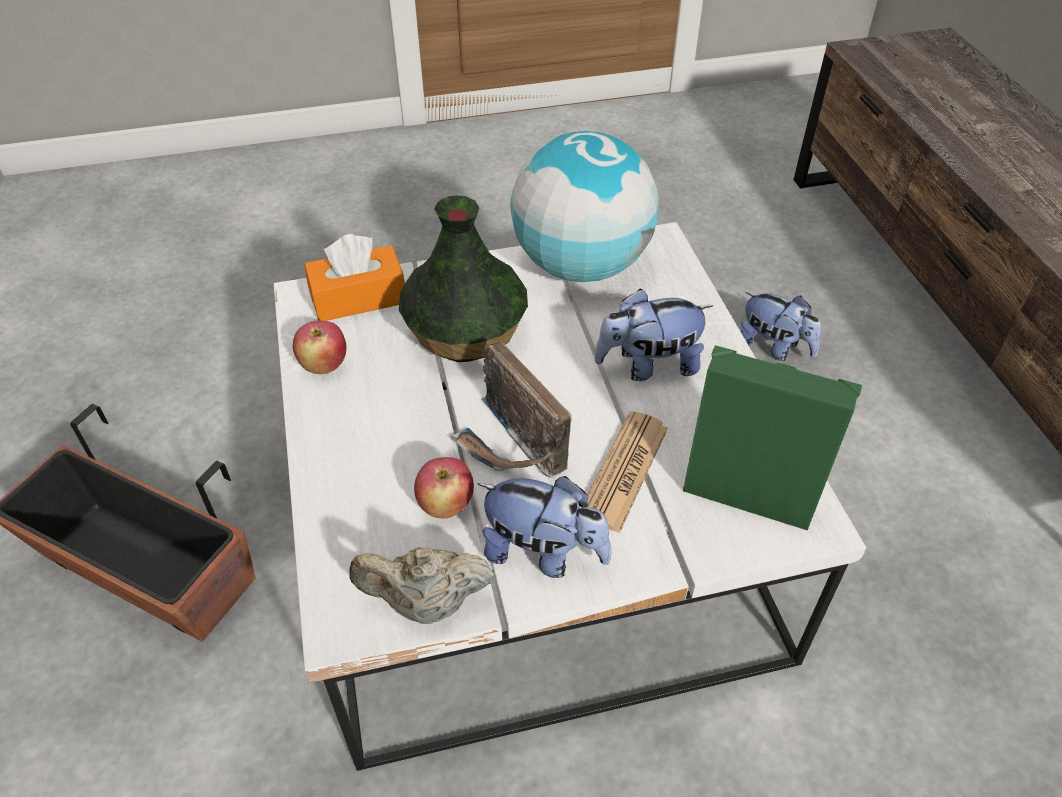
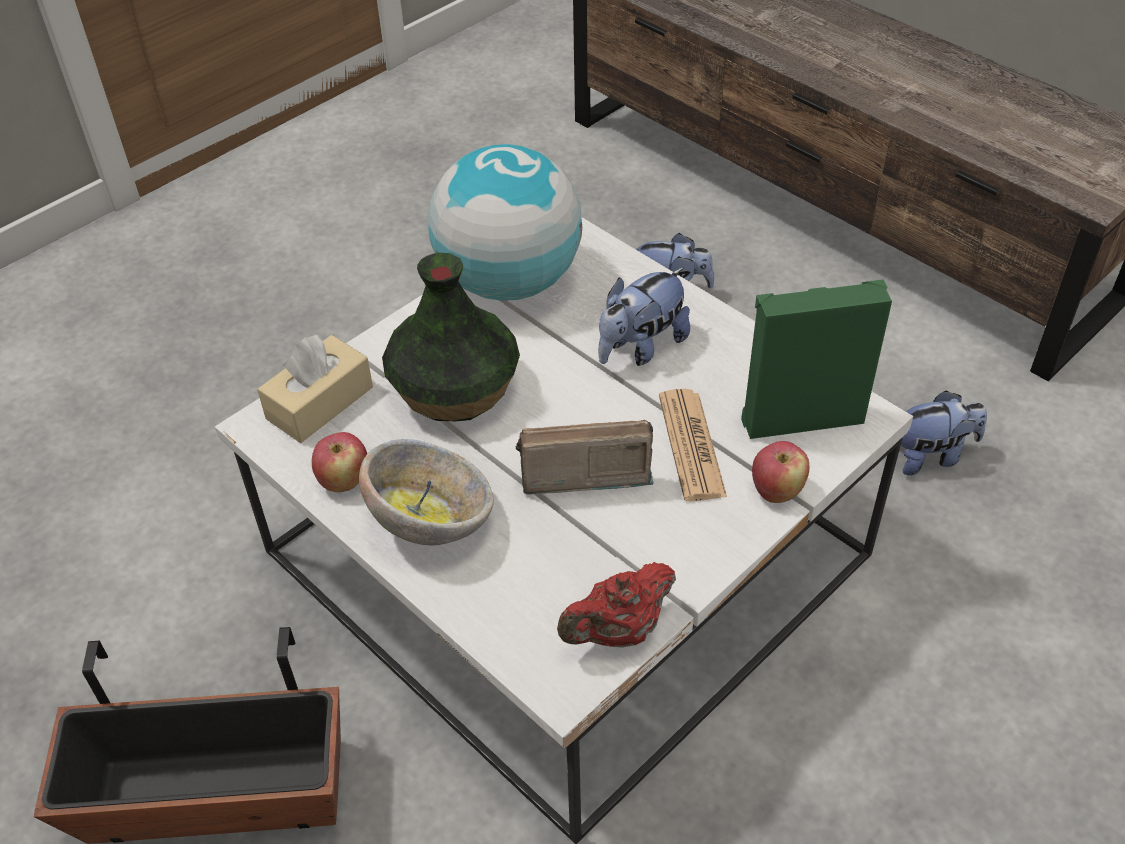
camera: 30 degrees left, 0 degrees up
orange tissue box [304,234,405,321] -> beige tissue box [257,334,373,443]
beige teapot [349,547,494,624] -> red teapot [557,562,676,648]
apple [414,457,474,518] -> apple moved to [752,441,809,503]
radio [450,342,572,478] -> radio turned 150 degrees clockwise [515,420,654,495]
plush toy [477,476,611,578] -> plush toy moved to [901,391,987,475]
none -> bowl [359,439,494,545]

